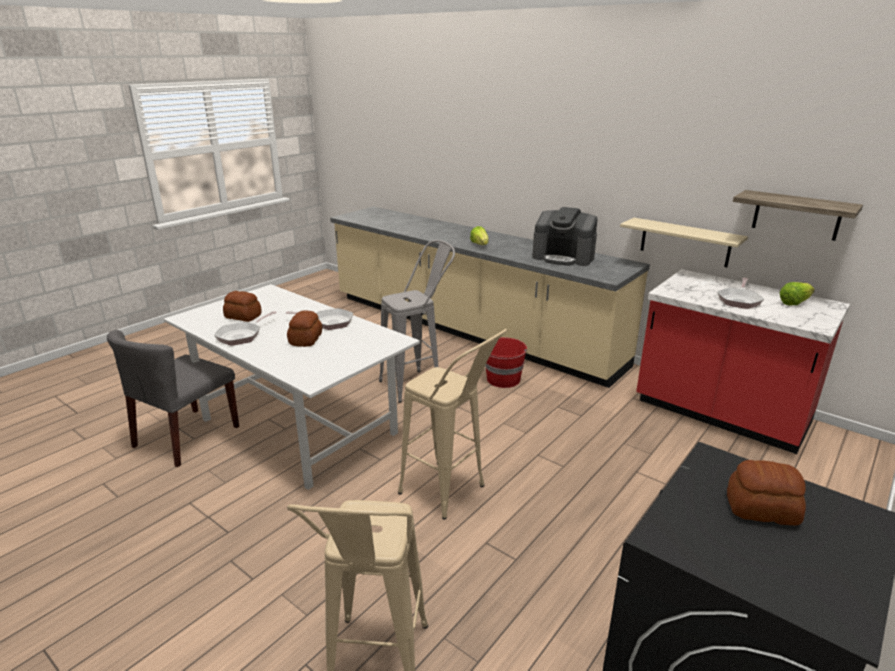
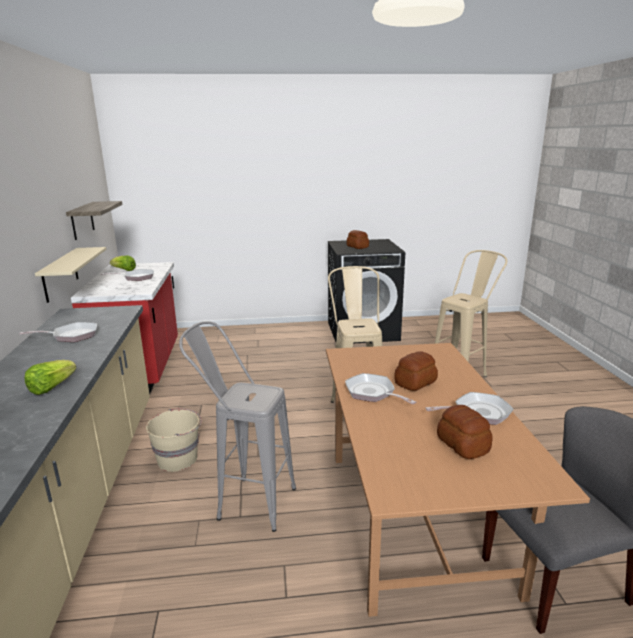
camera: 135 degrees left, 5 degrees down
white dining table [164,284,420,490] -> brown dining table [326,343,590,617]
red bucket [485,337,527,388] -> beige bucket [146,408,202,472]
coffee machine [532,207,598,266] -> frying pan [19,322,97,342]

